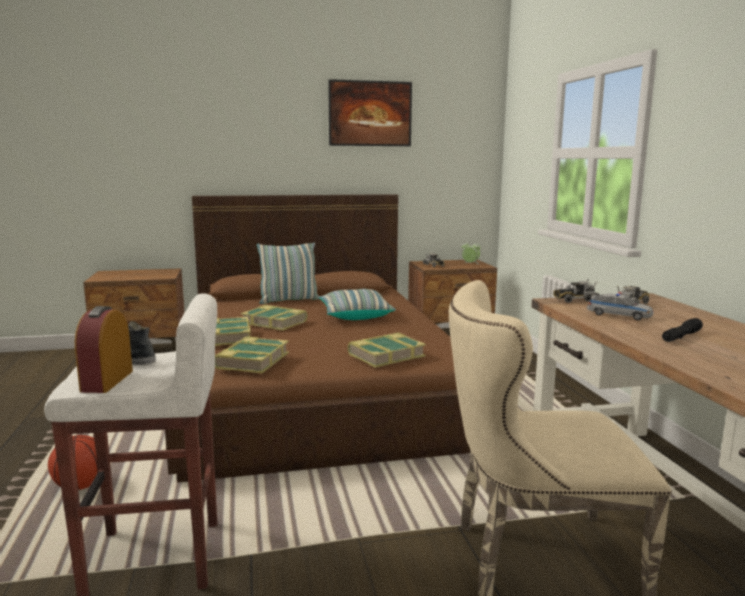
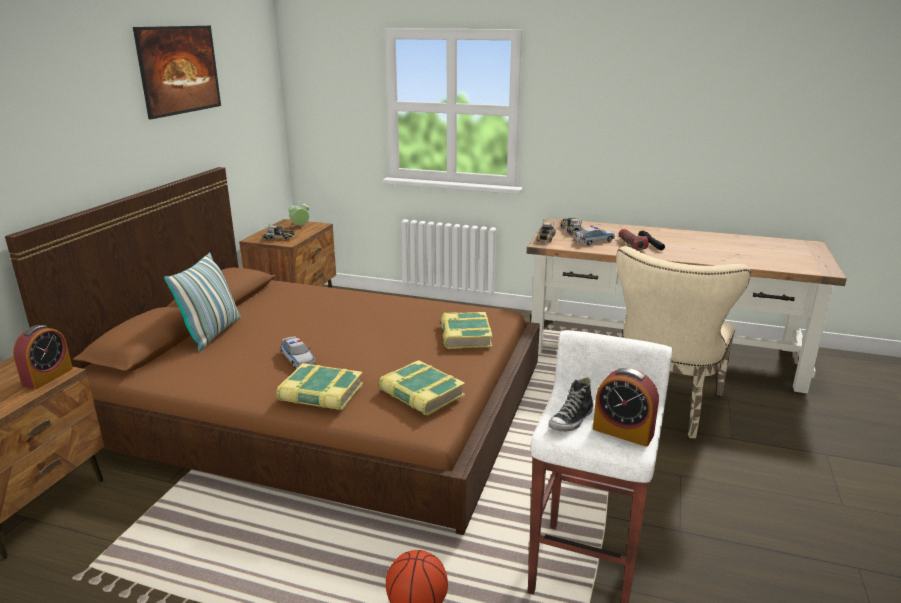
camera: 60 degrees left, 10 degrees up
book [241,305,307,331] -> toy car [280,336,316,368]
pillow [319,289,395,320] -> none
none -> alarm clock [13,325,73,390]
none -> flashlight [618,229,648,250]

